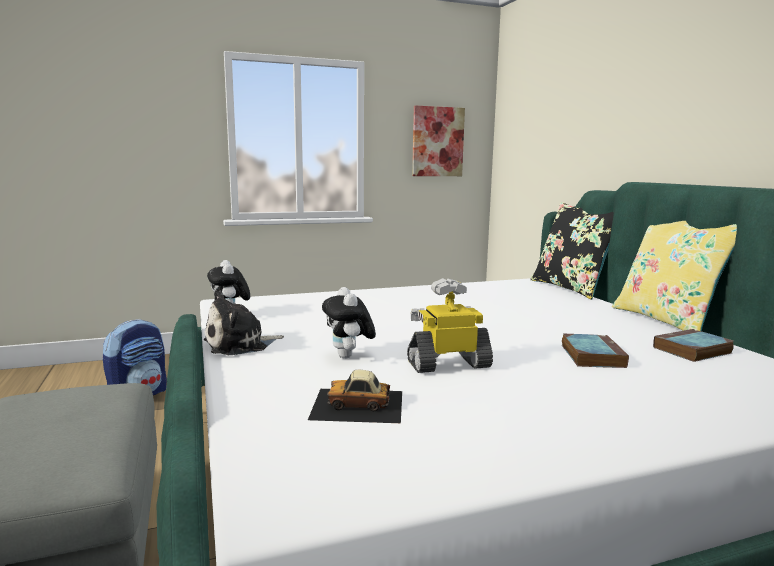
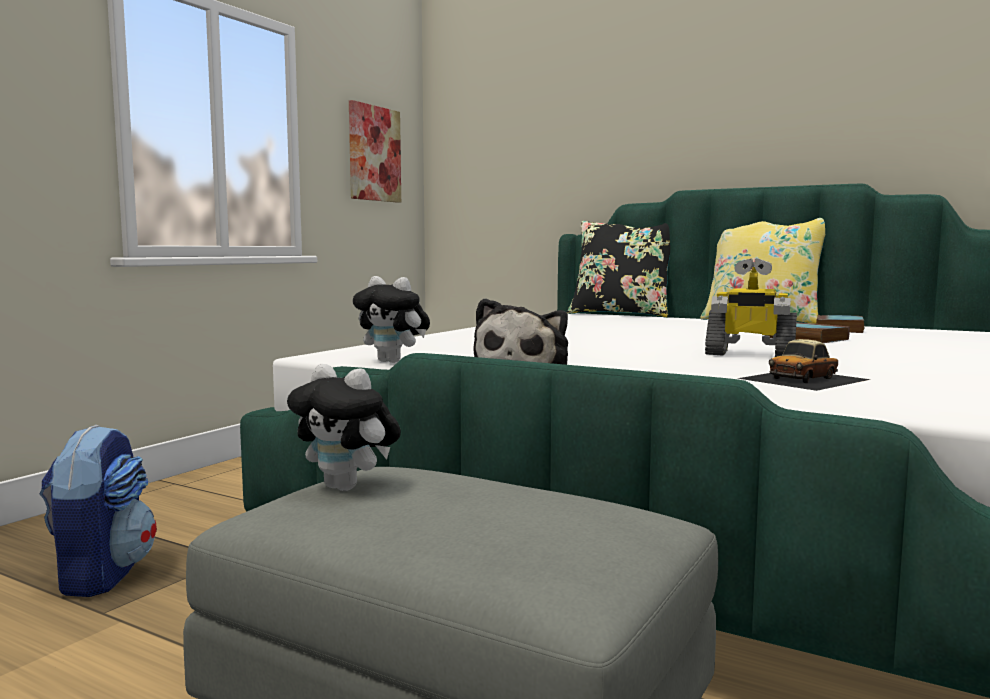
camera: 40 degrees left, 5 degrees down
plush toy [322,287,376,359] -> plush toy moved to [287,364,401,491]
toy robot [407,278,493,373] -> toy robot turned 105 degrees counterclockwise [705,258,797,357]

